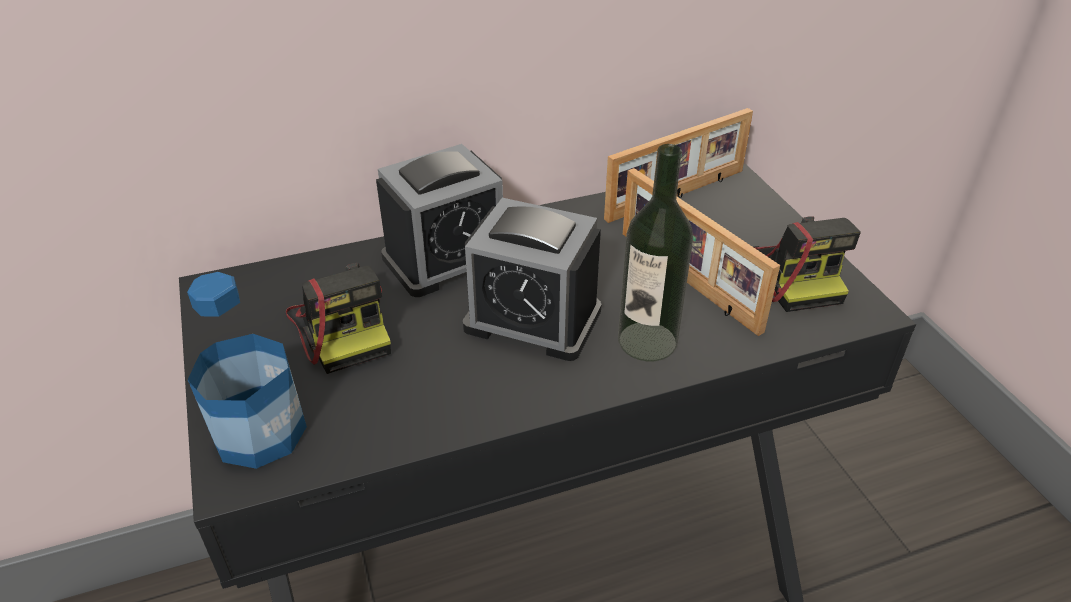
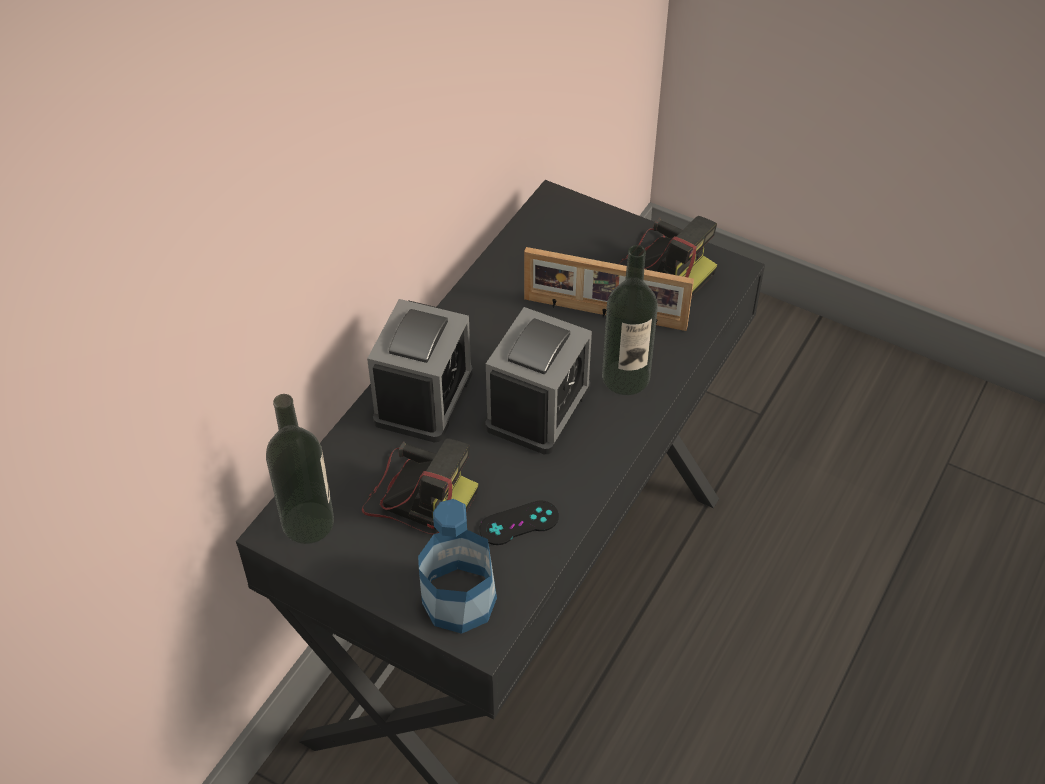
camera: 40 degrees left, 10 degrees up
alarm clock [463,198,602,361] -> alarm clock turned 45 degrees counterclockwise [485,307,592,454]
picture frame [604,108,753,223] -> none
none -> bottle [266,394,334,544]
none -> black game controller [479,500,559,545]

